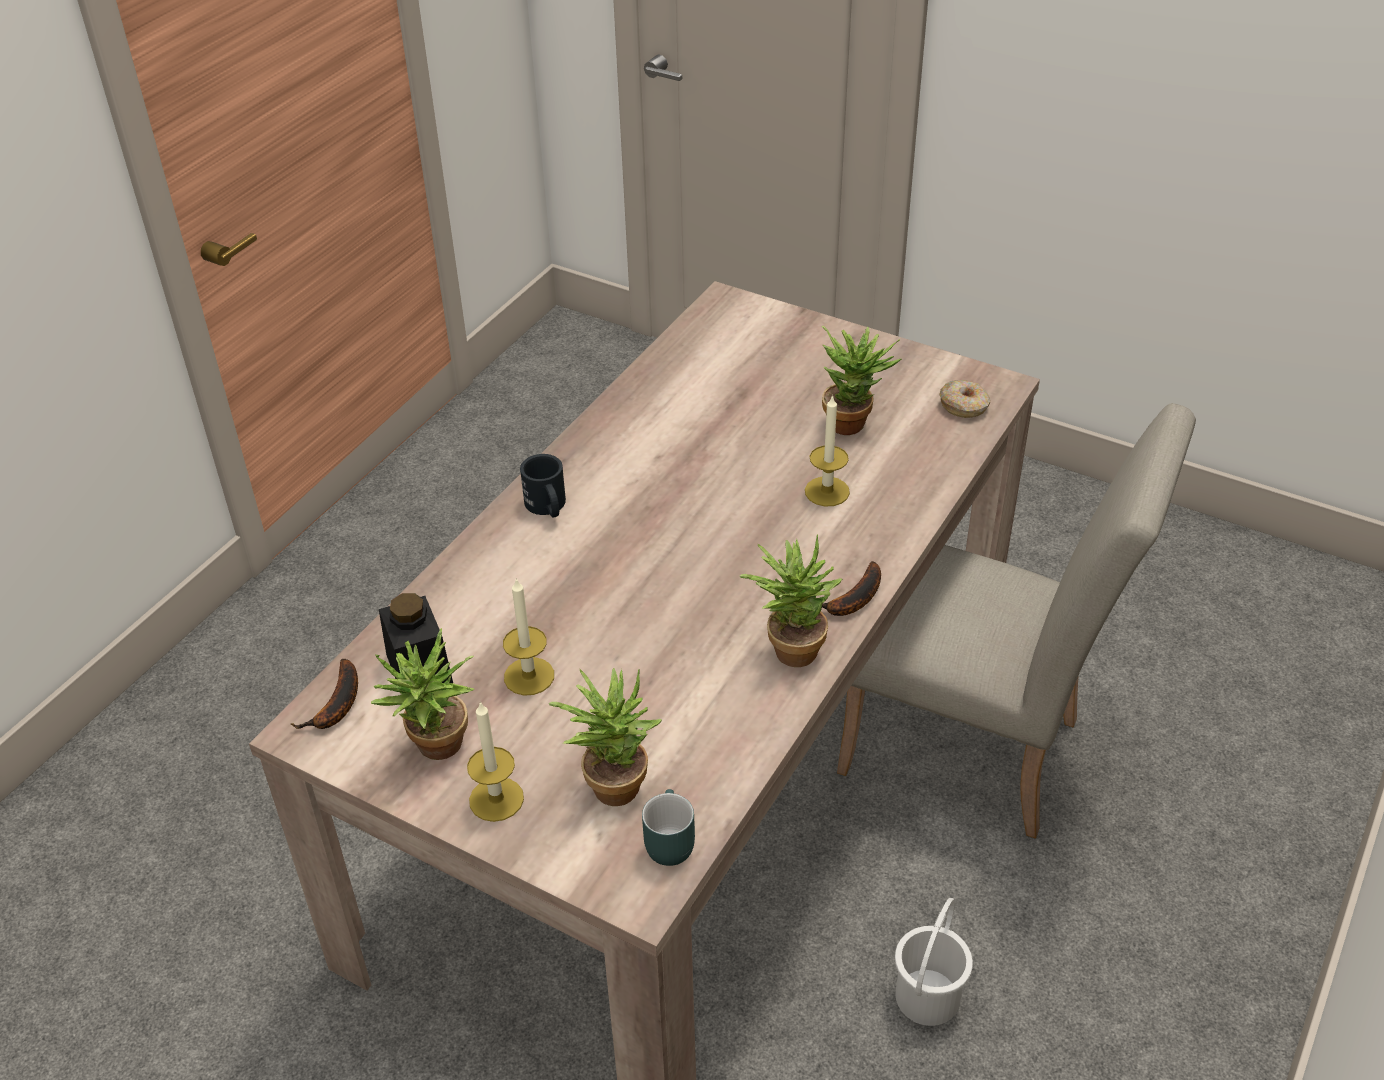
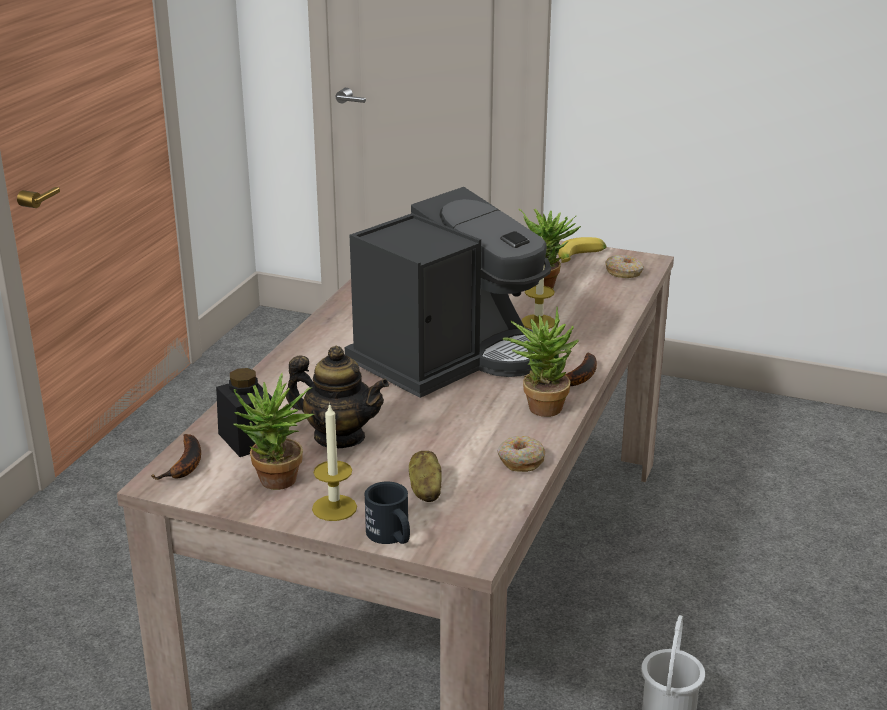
camera: 10 degrees left, 15 degrees down
candle [503,578,554,696] -> teapot [286,346,389,448]
black mug [520,454,566,517] -> black mug moved to [364,481,410,544]
potted plant [549,668,662,806] -> potato [409,451,442,502]
turquoise mug [642,789,695,866] -> none
beige chair [837,403,1196,839] -> none
none -> coffee machine [345,187,551,398]
none -> donut [497,436,546,472]
none -> banana [558,237,607,263]

